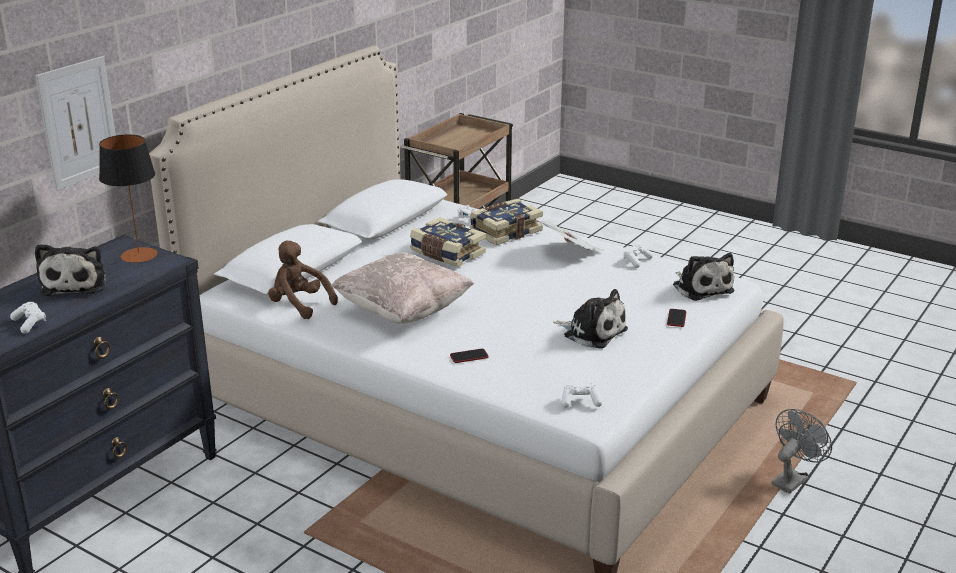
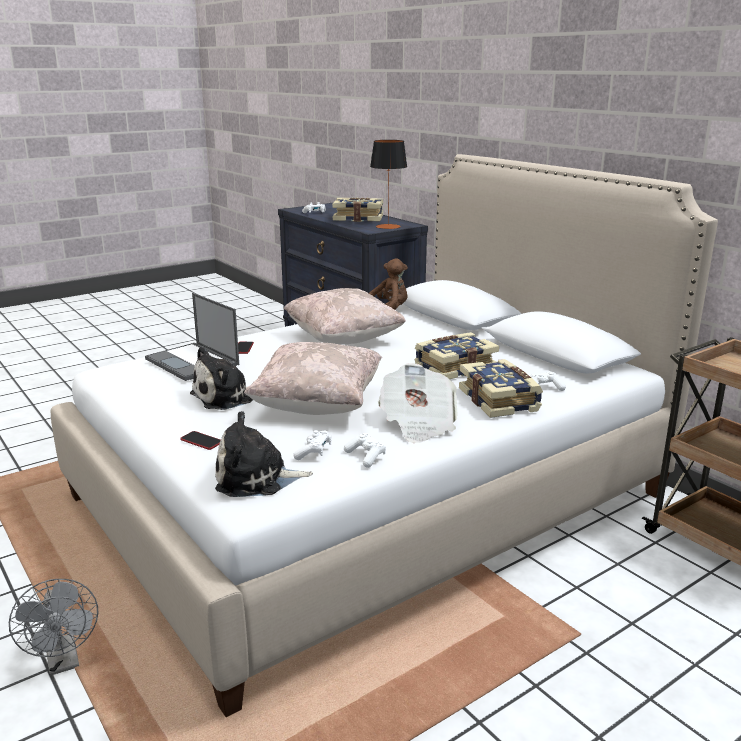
camera: 110 degrees right, 5 degrees down
picture [35,56,116,191] -> none
plush toy [35,244,106,296] -> book [332,197,383,222]
white game controller [561,383,603,408] -> white game controller moved to [294,430,332,460]
none -> laptop [145,293,239,381]
none -> beige pillow [244,342,382,415]

